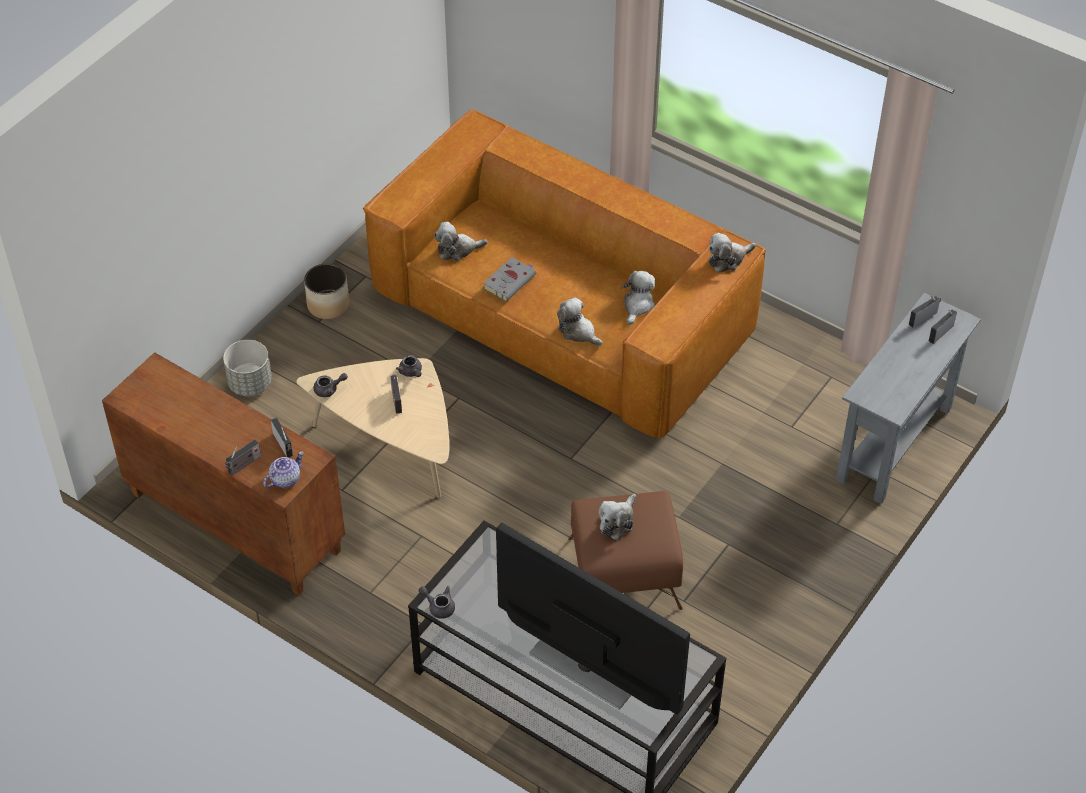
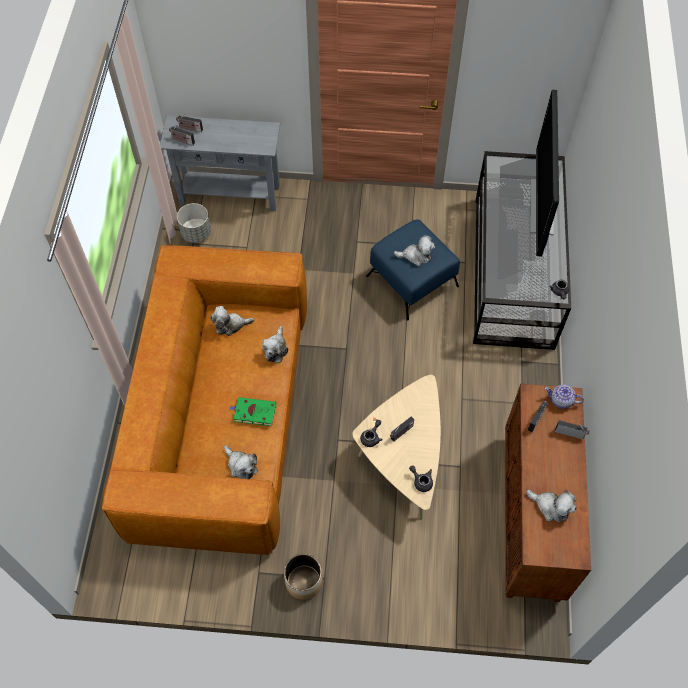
camera: 120 degrees left, 10 degrees up
grey planter [223,340,272,396] -> grey planter moved to [177,203,211,243]
grey book [483,257,536,302] -> green book [230,397,276,426]
brown ottoman [568,491,683,610] -> blue ottoman [366,219,460,320]
plush toy [708,233,756,272] -> plush toy moved to [527,490,576,522]

